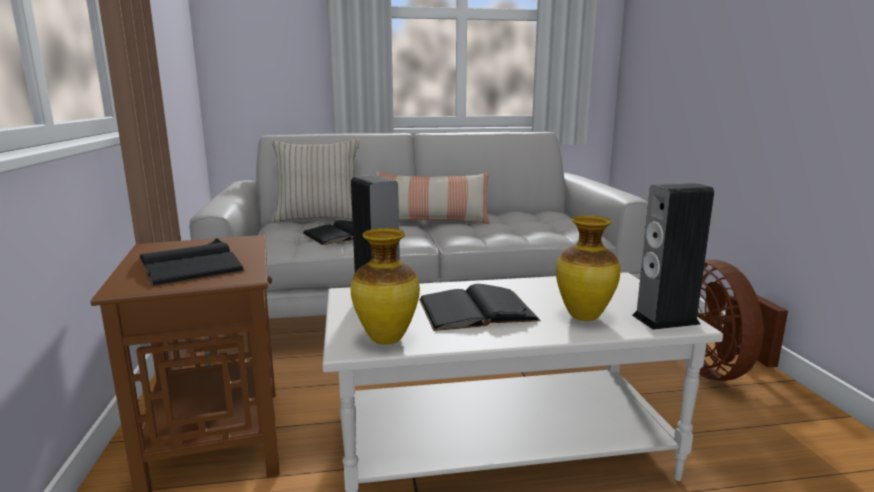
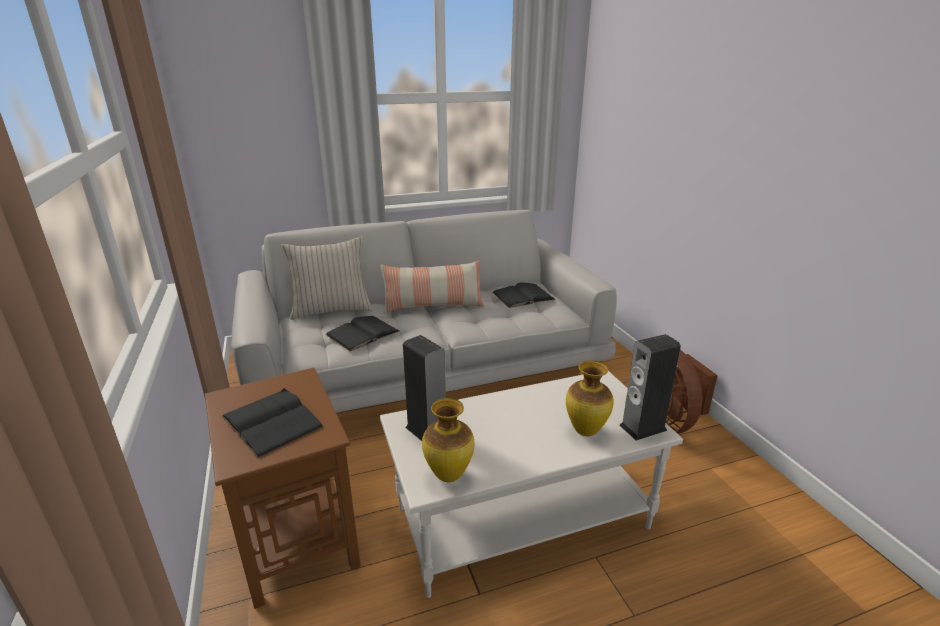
camera: 10 degrees left, 10 degrees up
black book [419,284,541,331] -> black book moved to [492,283,556,308]

